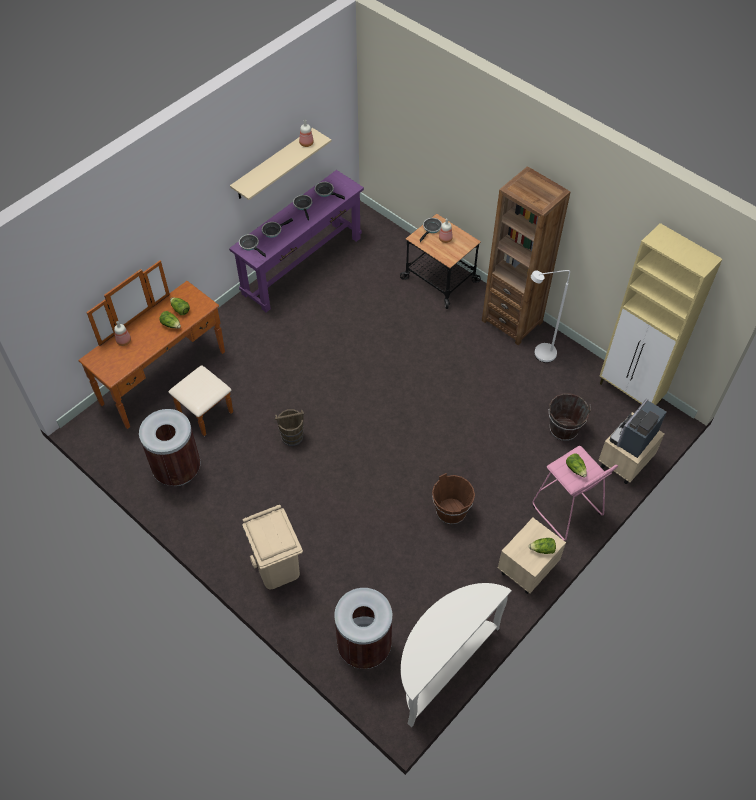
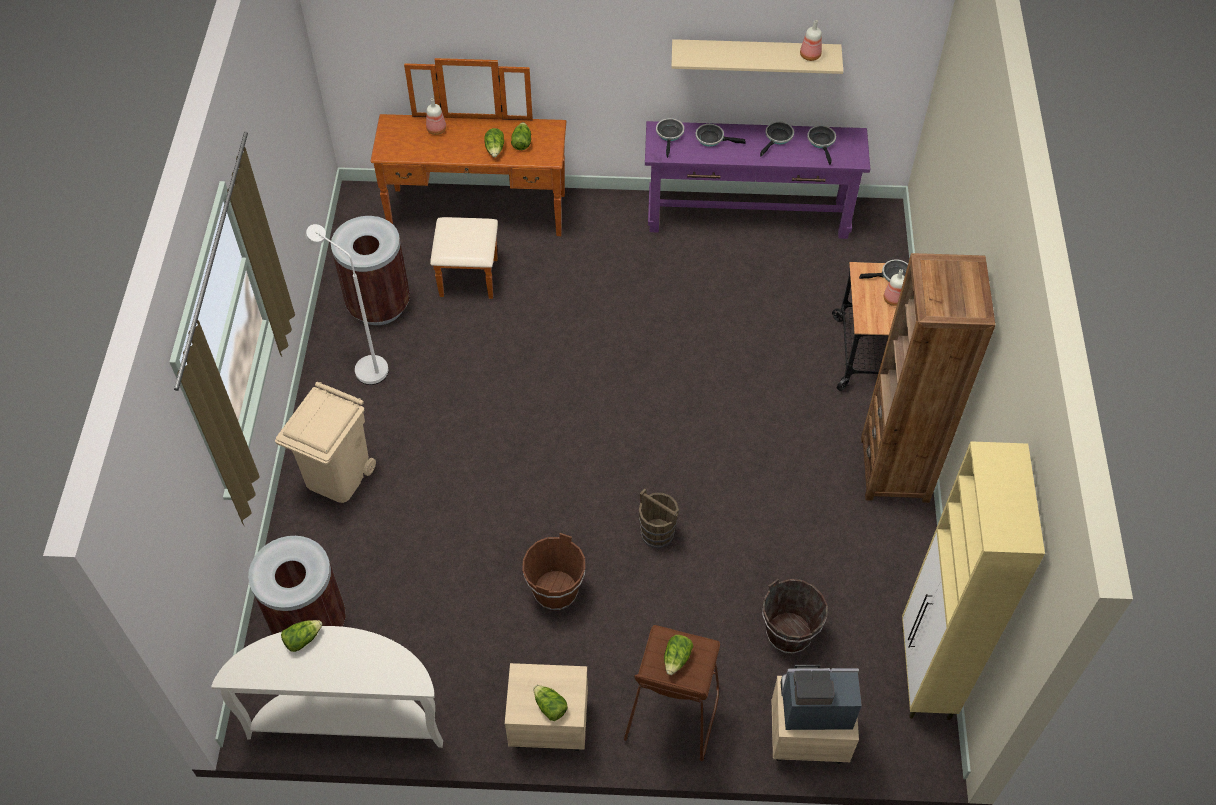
camera: 50 degrees right, 0 degrees up
brown bucket [275,409,304,446] -> brown bucket moved to [639,488,679,548]
white floor lamp [531,270,570,363] -> white floor lamp moved to [306,224,389,385]
pink stool [533,446,618,541] -> brown stool [624,625,720,761]
none -> lettuce [281,620,322,652]

